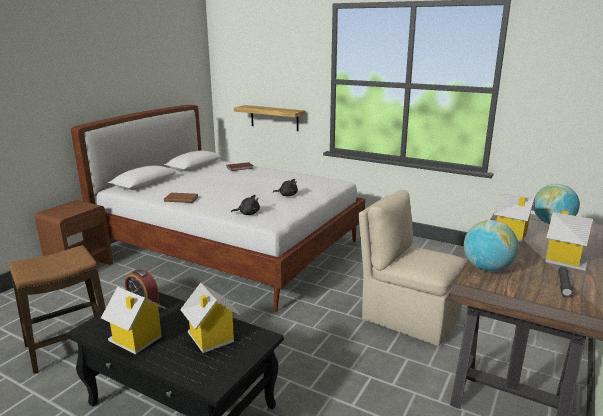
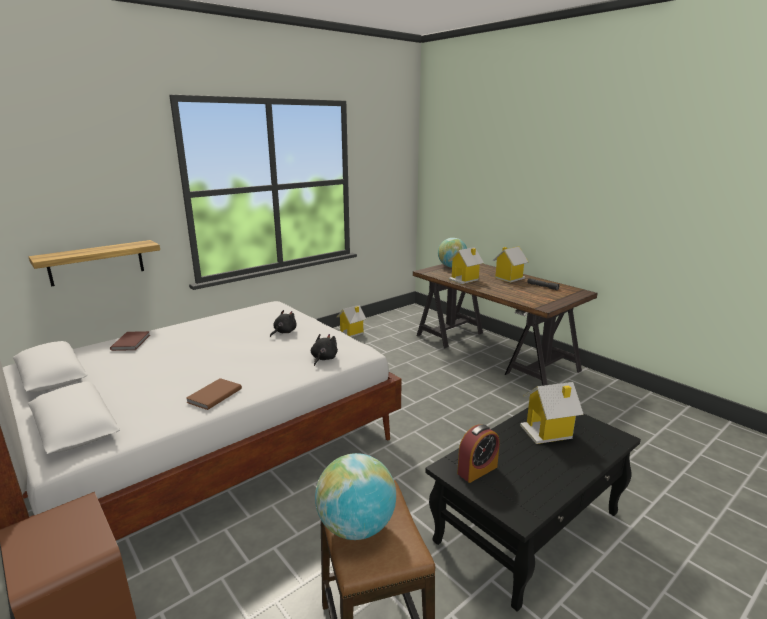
camera: 70 degrees left, 0 degrees up
toy house [101,287,166,354] -> toy house moved to [337,305,366,337]
beige chair [358,190,466,346] -> none
globe [464,220,519,271] -> globe moved to [315,453,396,540]

